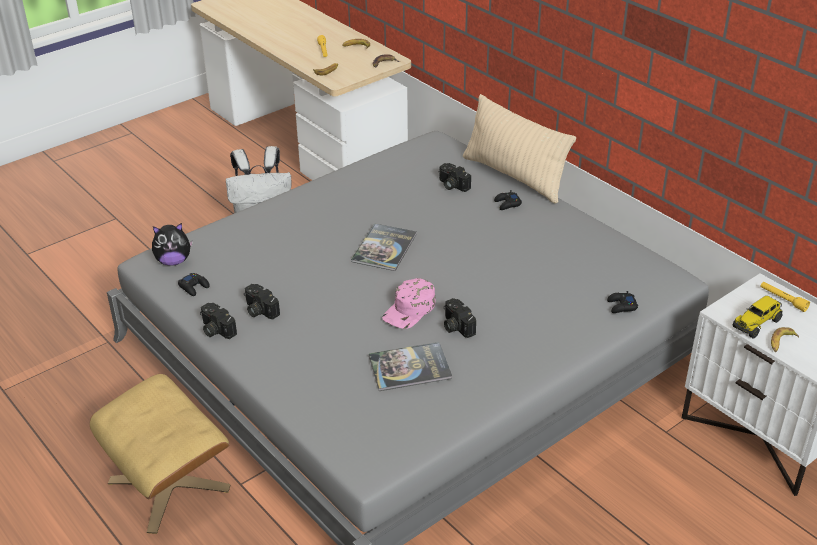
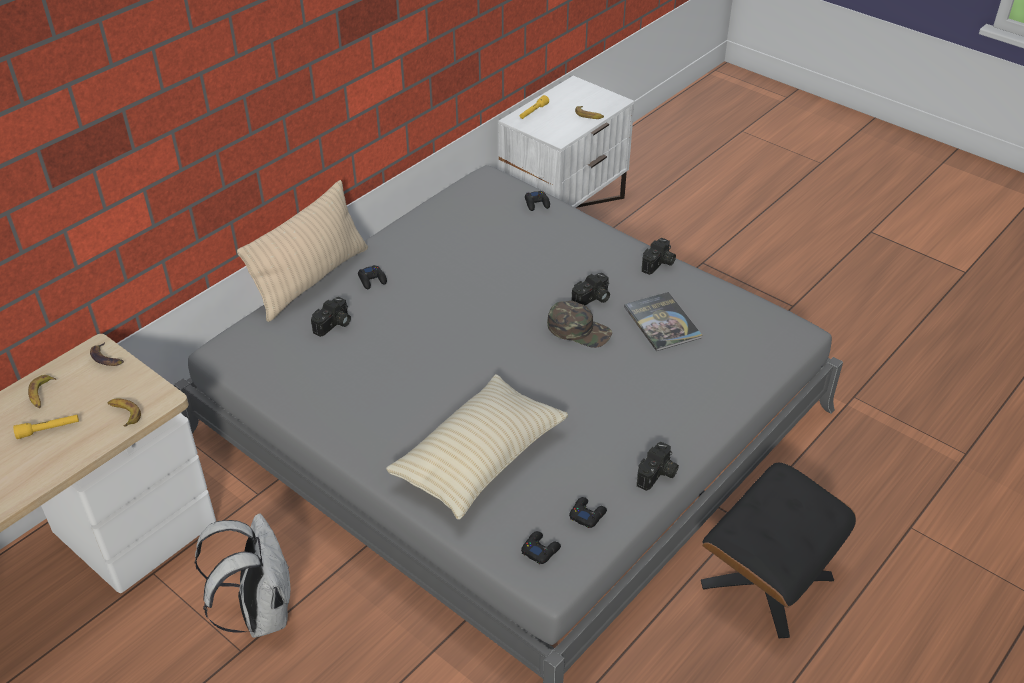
camera: 100 degrees left, 5 degrees up
beige ottoman [90,374,231,534] -> black ottoman [701,462,856,638]
plush toy [152,223,193,266] -> black game controller [521,531,561,564]
camera [244,284,280,319] -> camera moved to [642,238,676,275]
book [351,223,417,271] -> none
pink cap [382,278,436,329] -> green cap [547,301,612,348]
toy truck [733,296,782,338] -> none
none -> beige pillow [386,374,568,520]

